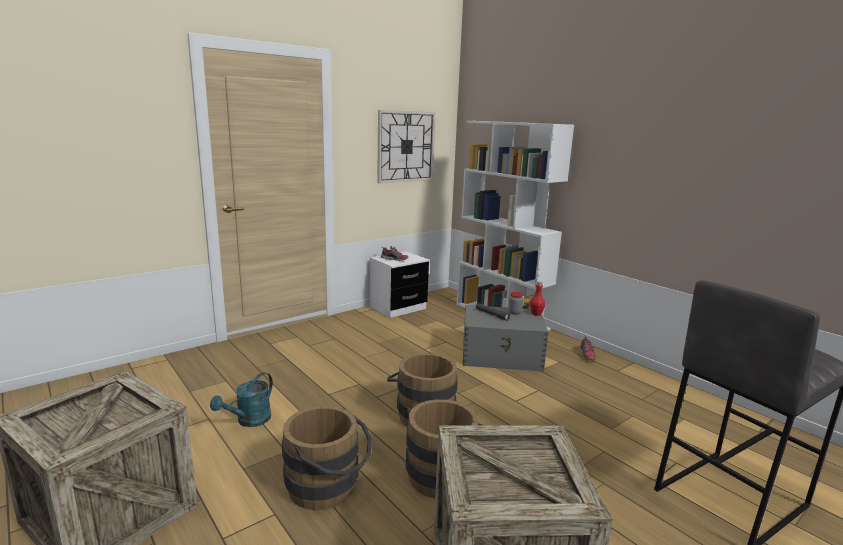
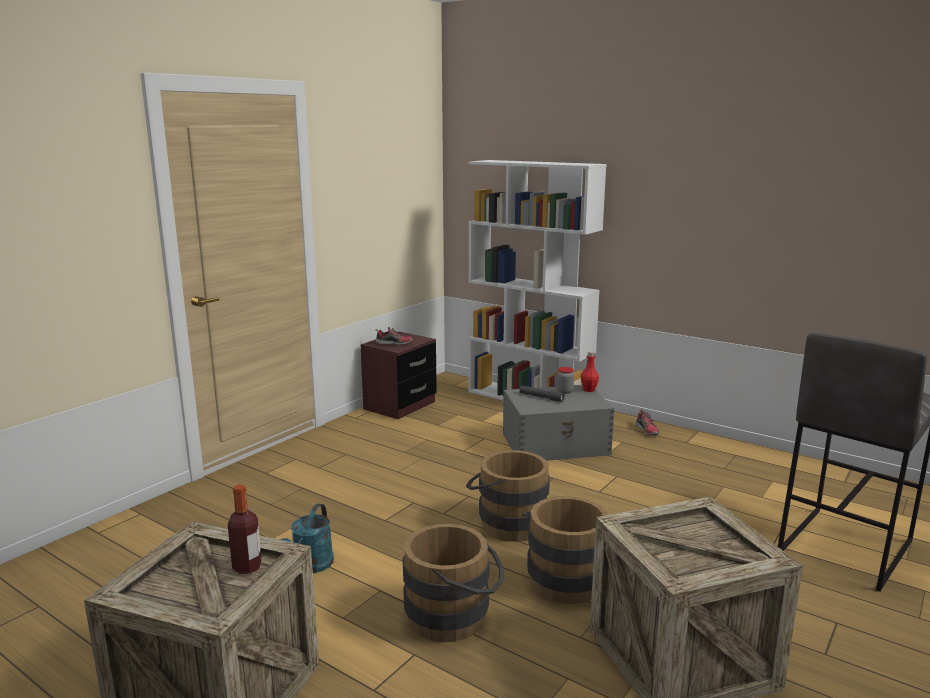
camera: 15 degrees left, 0 degrees up
white nightstand [370,251,429,318] -> brown nightstand [361,332,437,419]
wall clock [377,110,435,184] -> none
none -> bottle [228,484,262,574]

